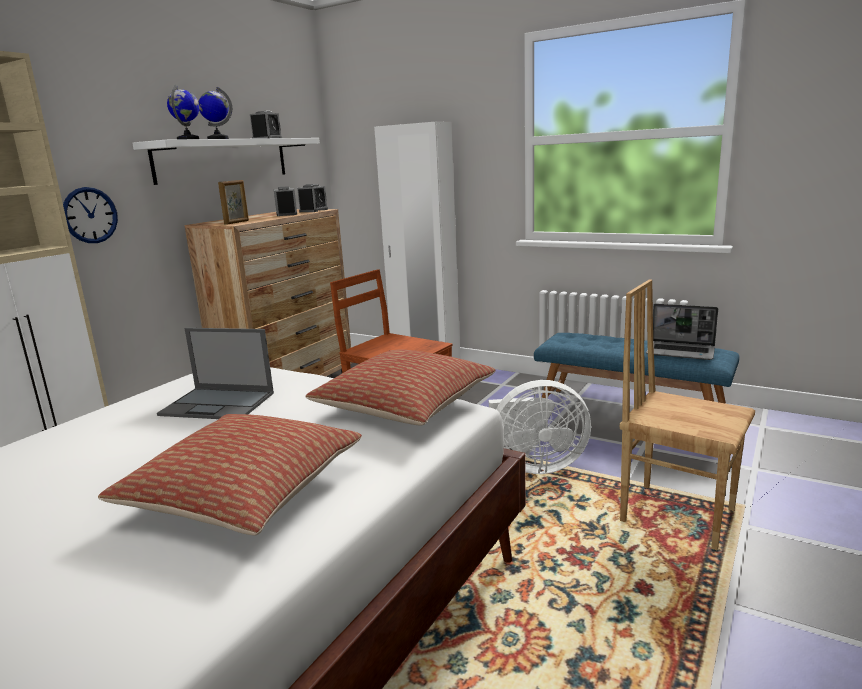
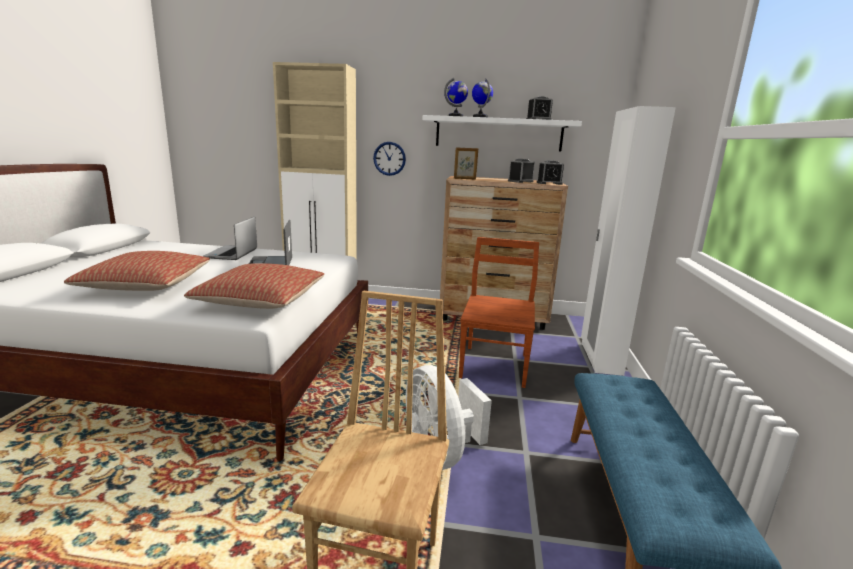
camera: 65 degrees right, 0 degrees up
laptop [646,304,718,360] -> laptop moved to [203,216,257,260]

